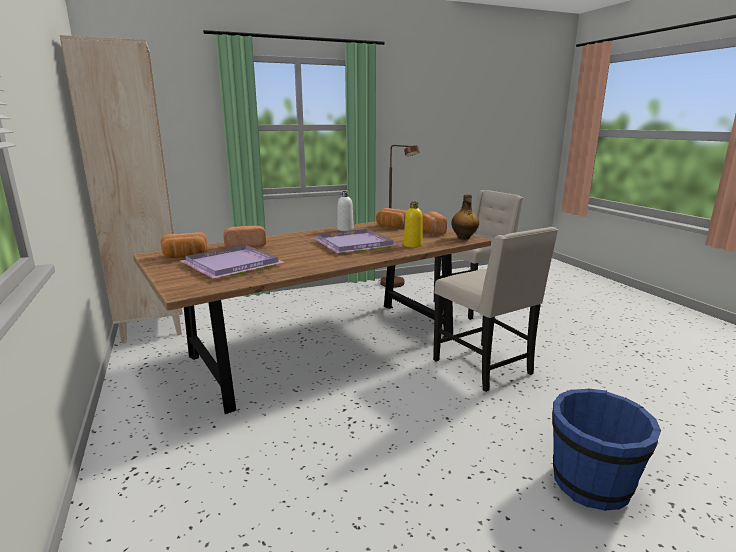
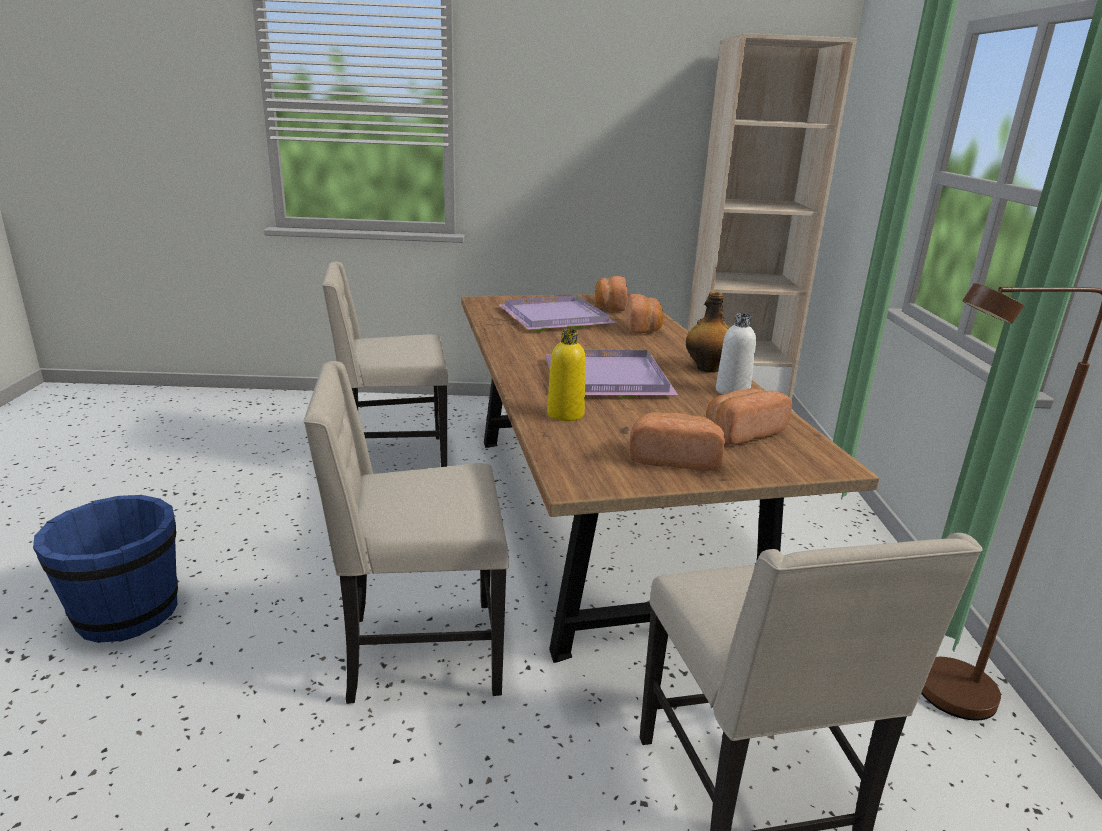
camera: 110 degrees right, 5 degrees up
bottle [451,194,479,240] -> bottle moved to [686,292,730,373]
none -> beige chair [322,262,449,467]

